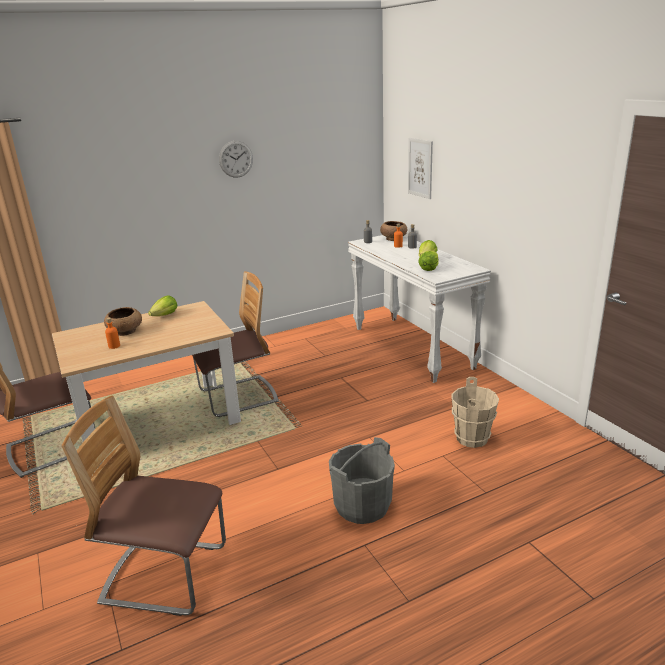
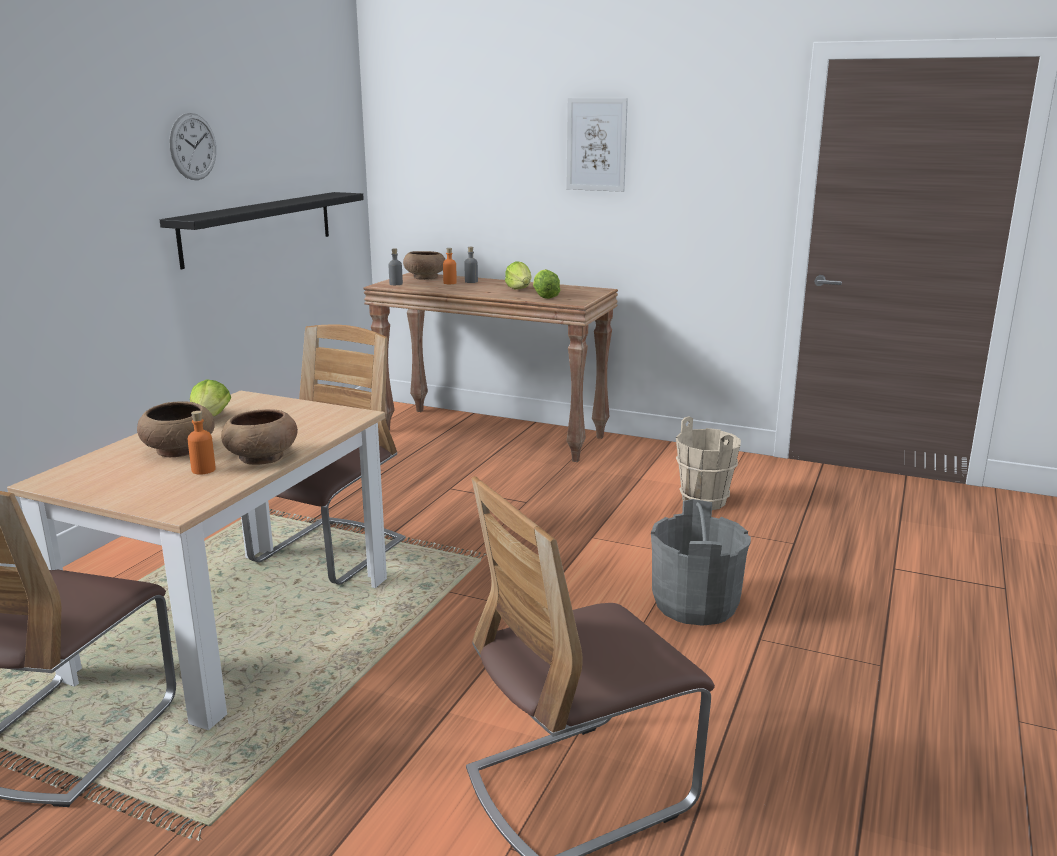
camera: 40 degrees left, 5 degrees down
white console table [348,235,491,383] -> brown console table [363,272,618,462]
picture [408,138,433,199] -> picture moved to [566,98,628,192]
none -> black shelf [160,192,364,269]
none -> brown bowl [221,409,298,465]

